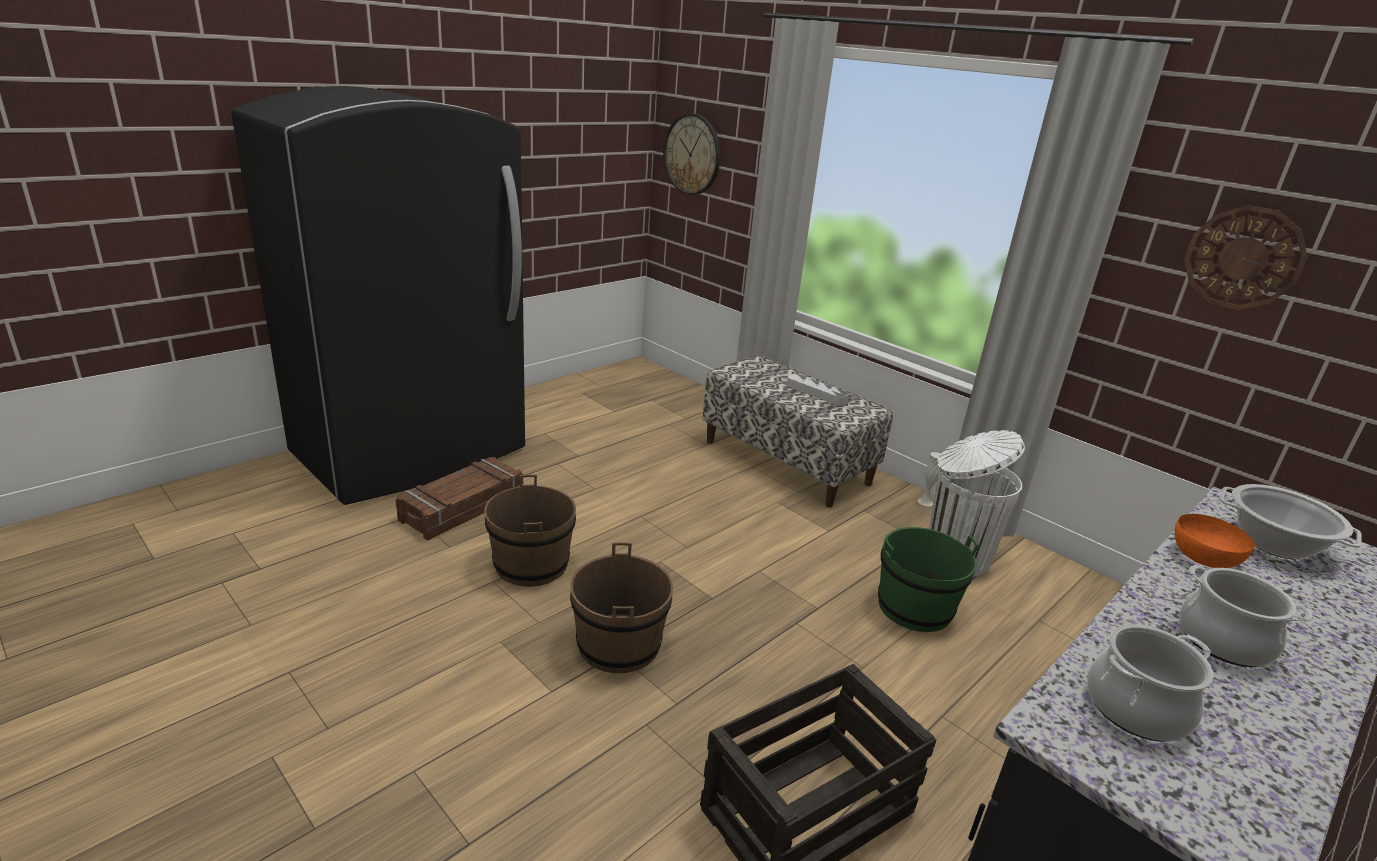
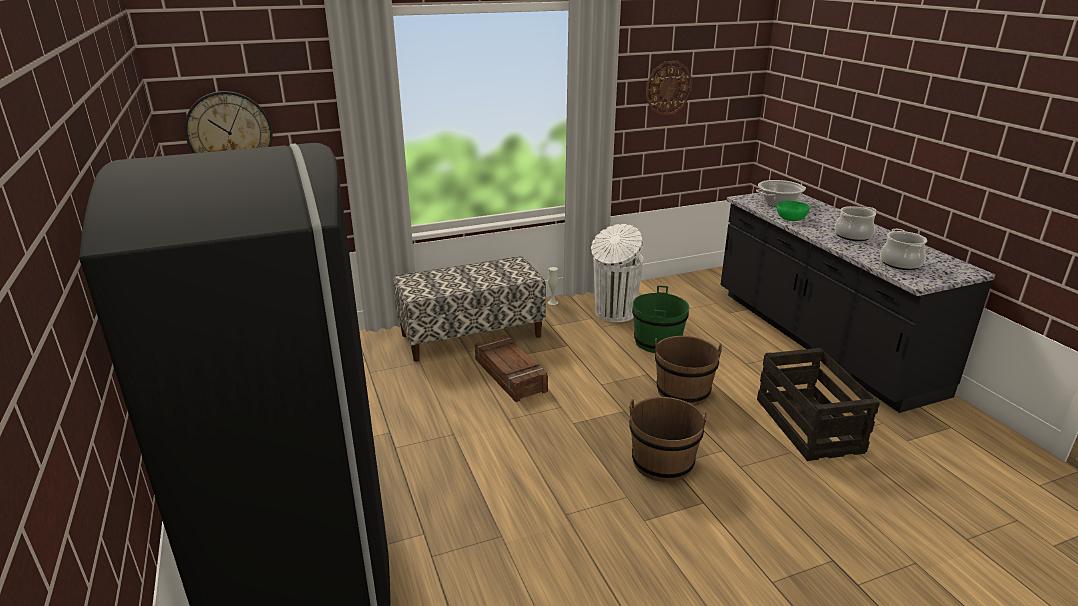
camera: 65 degrees left, 0 degrees up
crate [396,457,523,540] -> crate moved to [475,335,548,402]
brown bucket [484,474,576,587] -> brown bucket moved to [655,336,722,406]
grey tray [787,374,849,405] -> none
orange bowl [1175,514,1255,568] -> green bowl [777,201,810,221]

